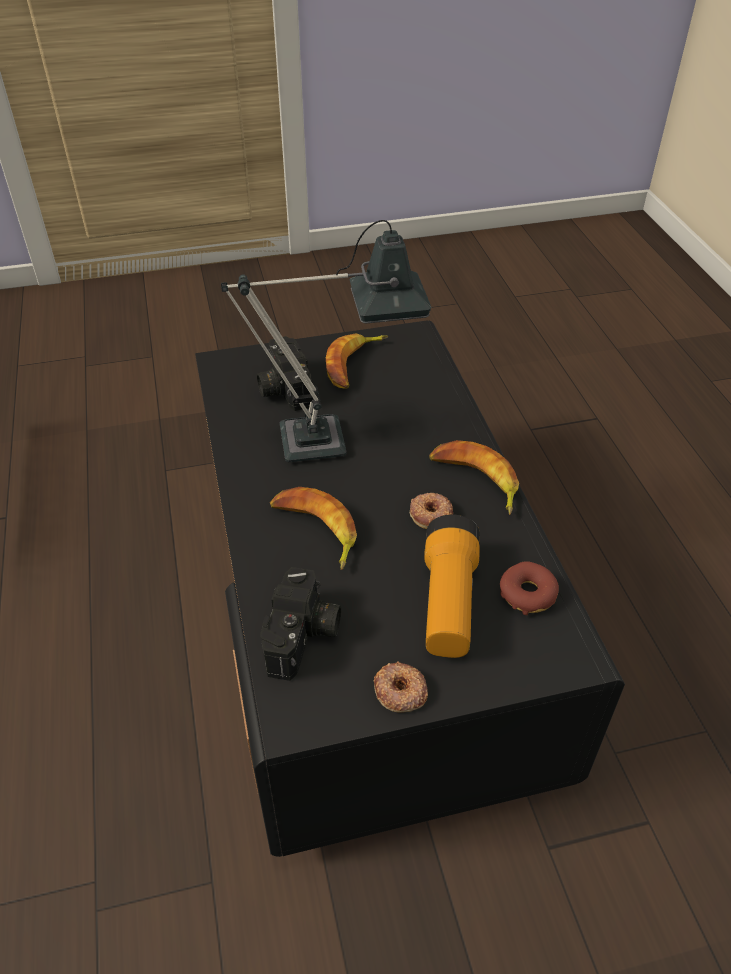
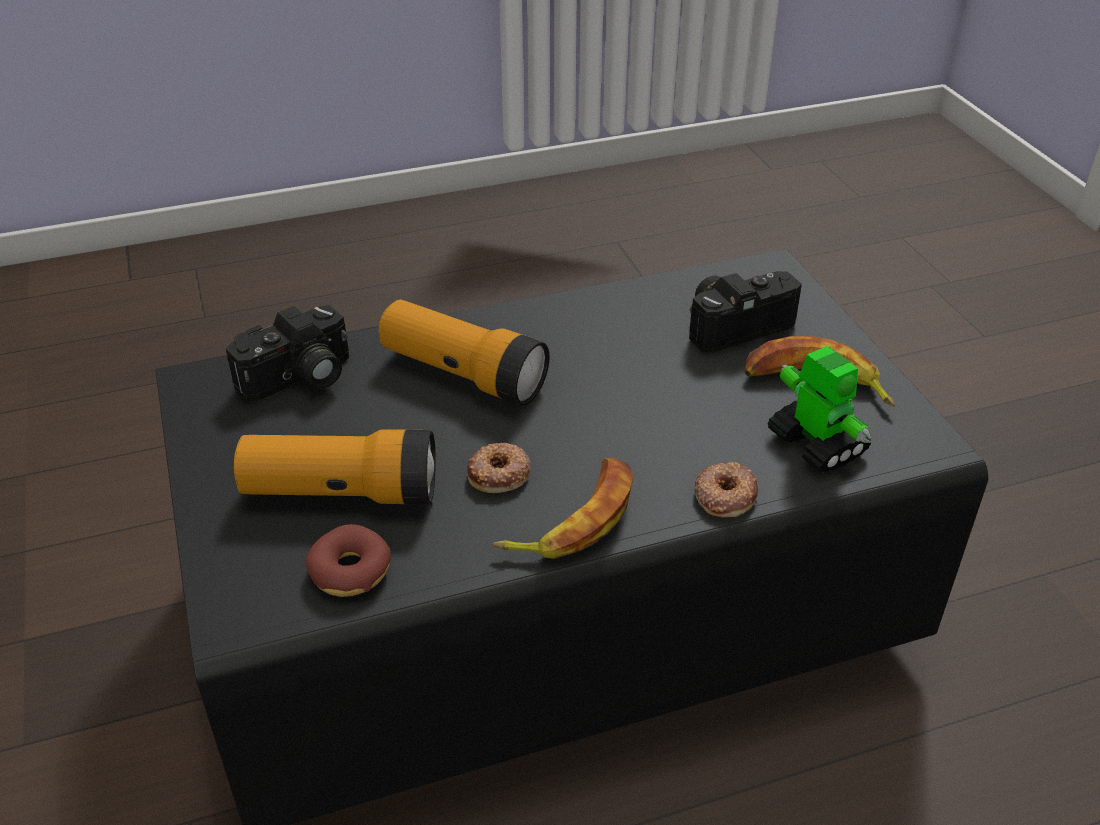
camera: 85 degrees right, 5 degrees down
table lamp [221,220,431,462] -> none
camera [260,567,341,681] -> camera turned 45 degrees counterclockwise [226,305,349,402]
banana [270,487,357,570] -> flashlight [379,300,549,406]
donut [374,661,428,713] -> donut moved to [694,462,758,518]
none -> toy robot [767,346,871,473]

